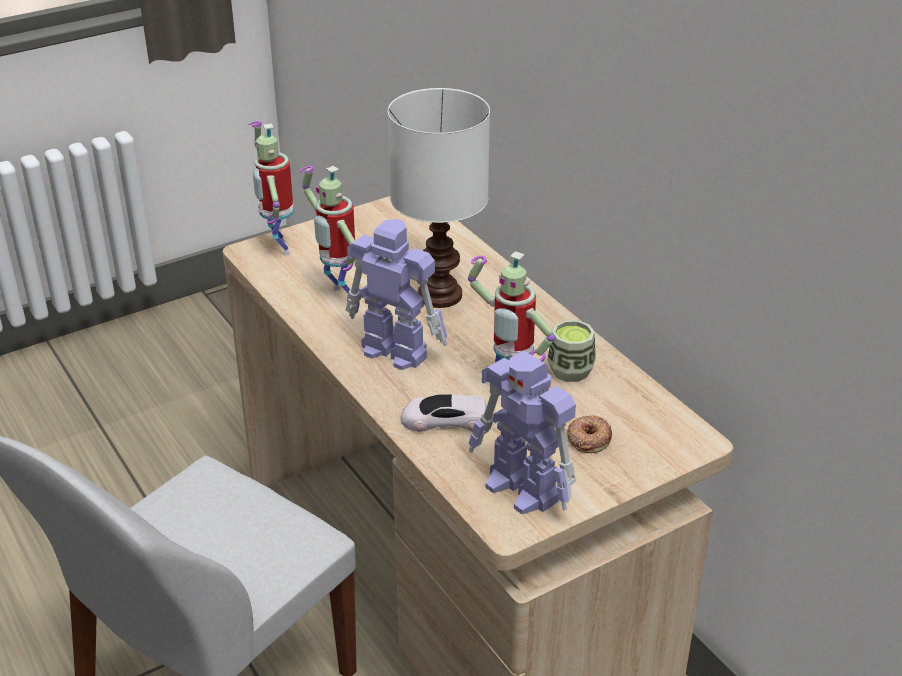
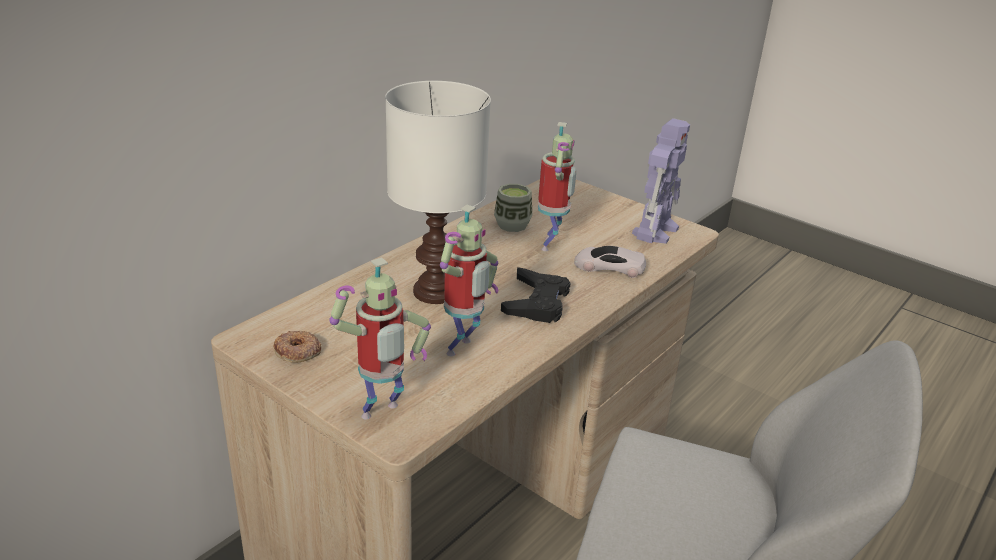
camera: 110 degrees left, 5 degrees down
toy robot [346,219,447,370] -> black game controller [501,267,571,323]
white toy car [401,394,487,432] -> white toy car turned 120 degrees clockwise [574,246,646,278]
donut [567,415,612,453] -> donut moved to [273,331,321,363]

